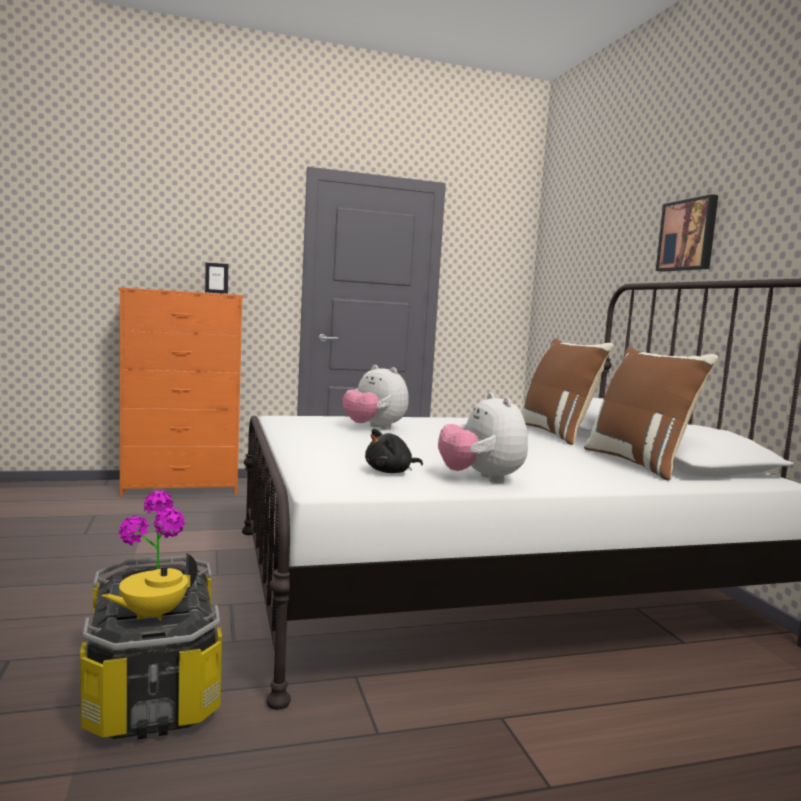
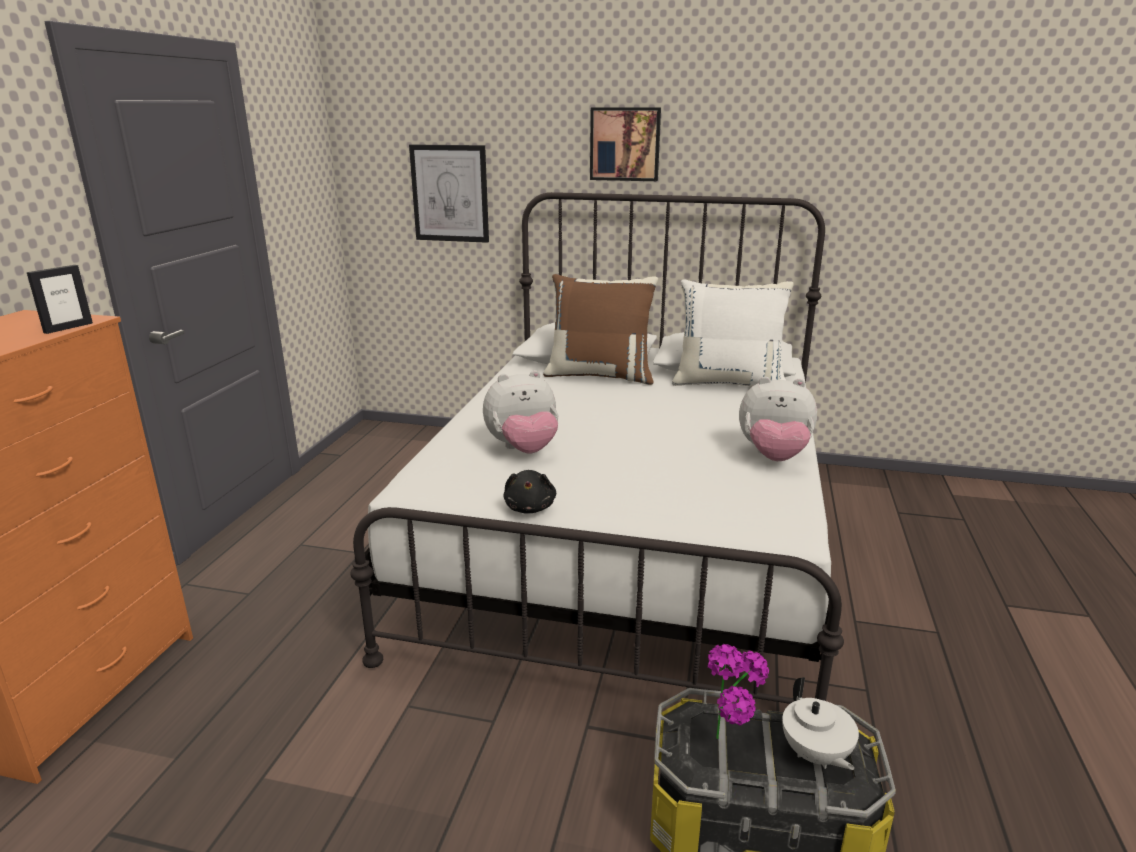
camera: 60 degrees left, 15 degrees up
yellow teapot [102,553,197,621] -> white teapot [782,677,859,770]
black plush toy [365,429,423,473] -> black plush toy moved to [503,470,556,514]
brown pillow [584,347,718,481] -> white pillow [672,279,794,386]
none -> picture [409,144,489,243]

